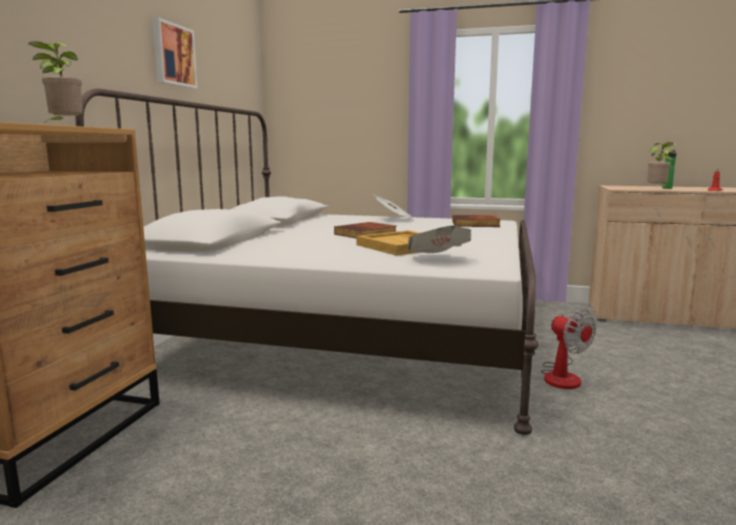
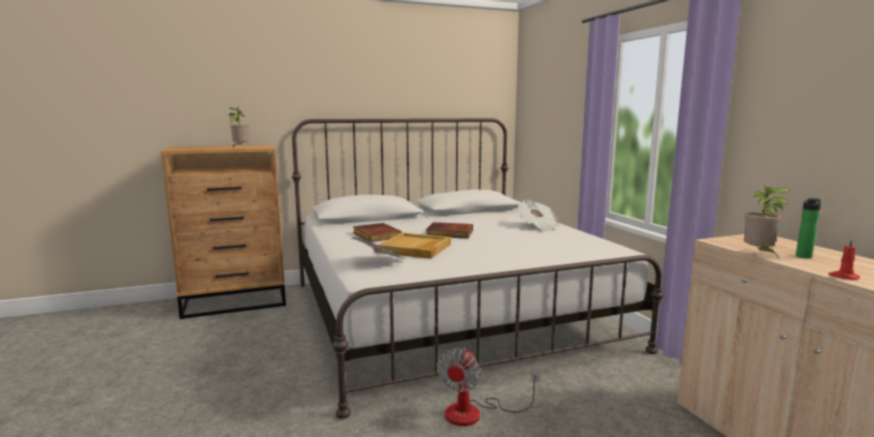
camera: 55 degrees right, 0 degrees up
picture [152,18,197,89] -> none
book [452,215,501,227] -> book moved to [353,223,401,242]

